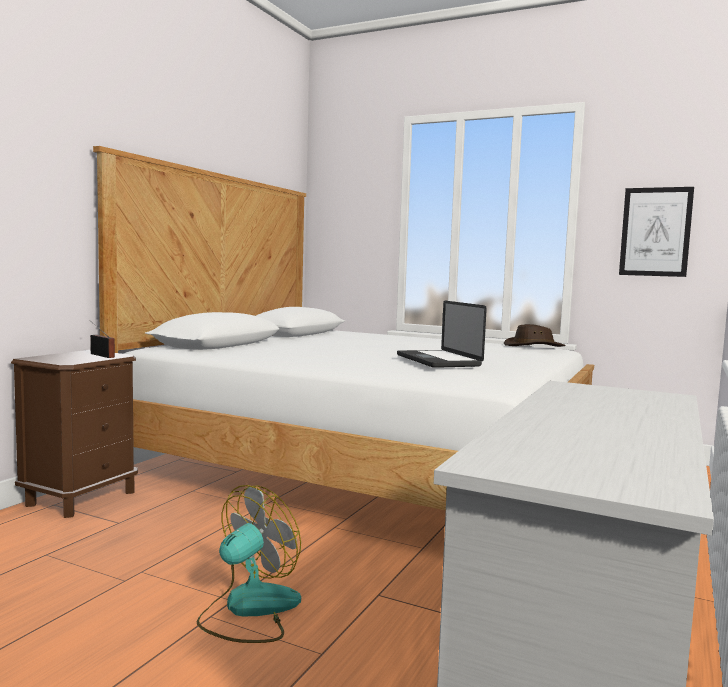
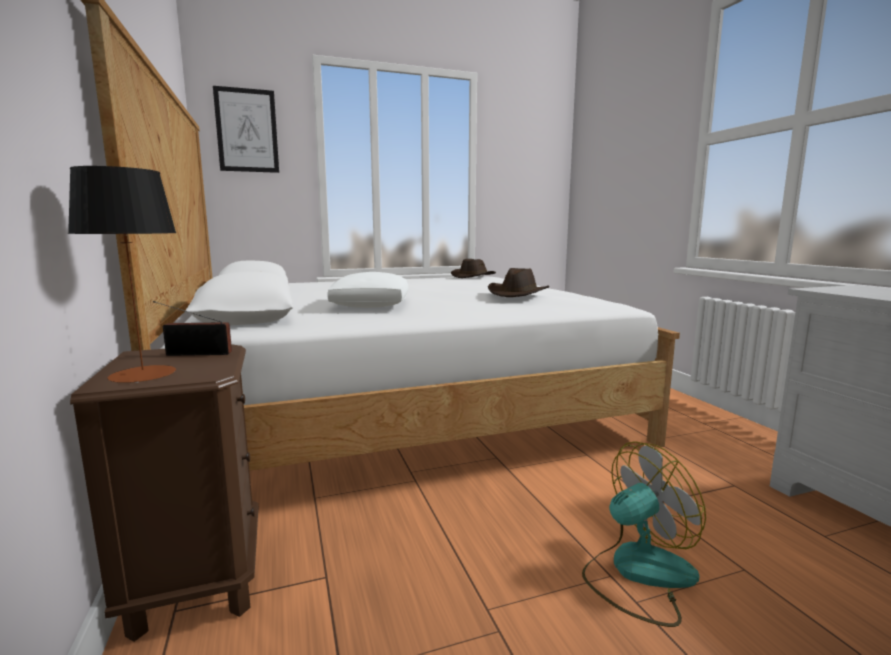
camera: 45 degrees left, 5 degrees up
fan [197,485,301,643] -> fan turned 75 degrees clockwise [582,441,706,627]
laptop [397,301,487,368] -> brown hat [488,268,549,297]
picture [619,187,694,277] -> picture moved to [213,86,279,173]
none -> table lamp [68,166,176,383]
none -> white pillow [327,272,408,308]

